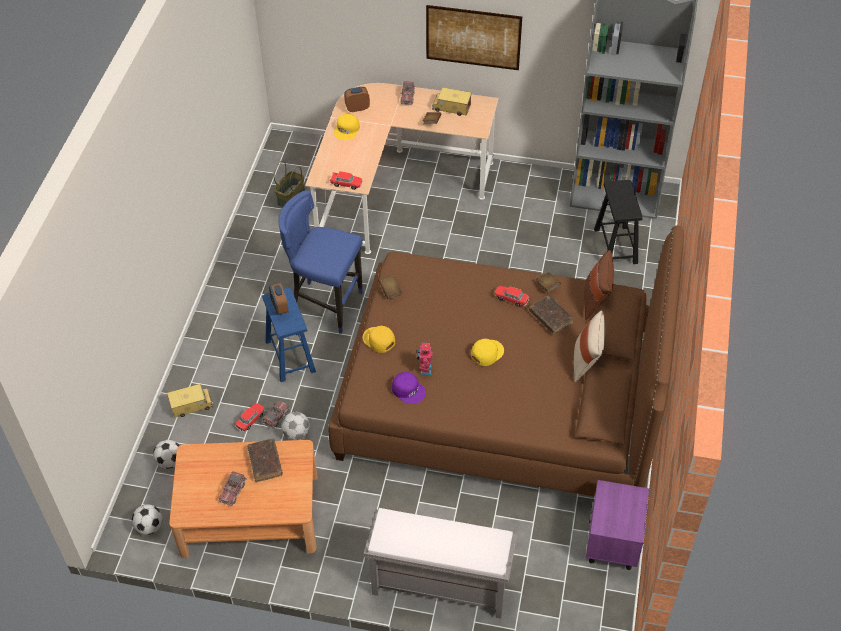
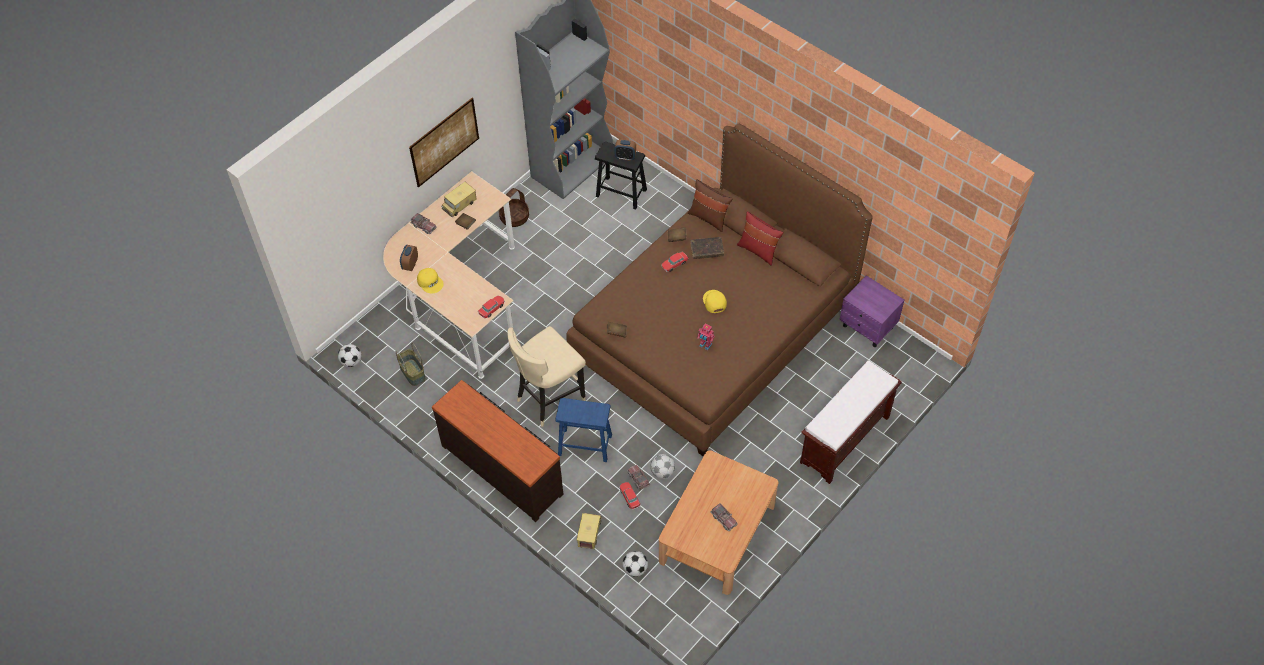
camera: 60 degrees left, 5 degrees up
football [132,504,162,535] -> football moved to [338,344,361,367]
brown book [247,439,283,482] -> none
alarm clock [269,283,289,315] -> alarm clock moved to [614,139,636,161]
blue stool [279,190,363,334] -> beige stool [507,326,586,427]
yellow cap [363,326,395,353] -> none
grey bench [364,508,517,619] -> brown bench [800,361,902,484]
purple cap [392,372,426,404] -> none
beige pillow [574,310,605,382] -> red pillow [737,211,784,266]
none -> brown dresser [432,380,564,522]
none -> basket [499,188,529,227]

